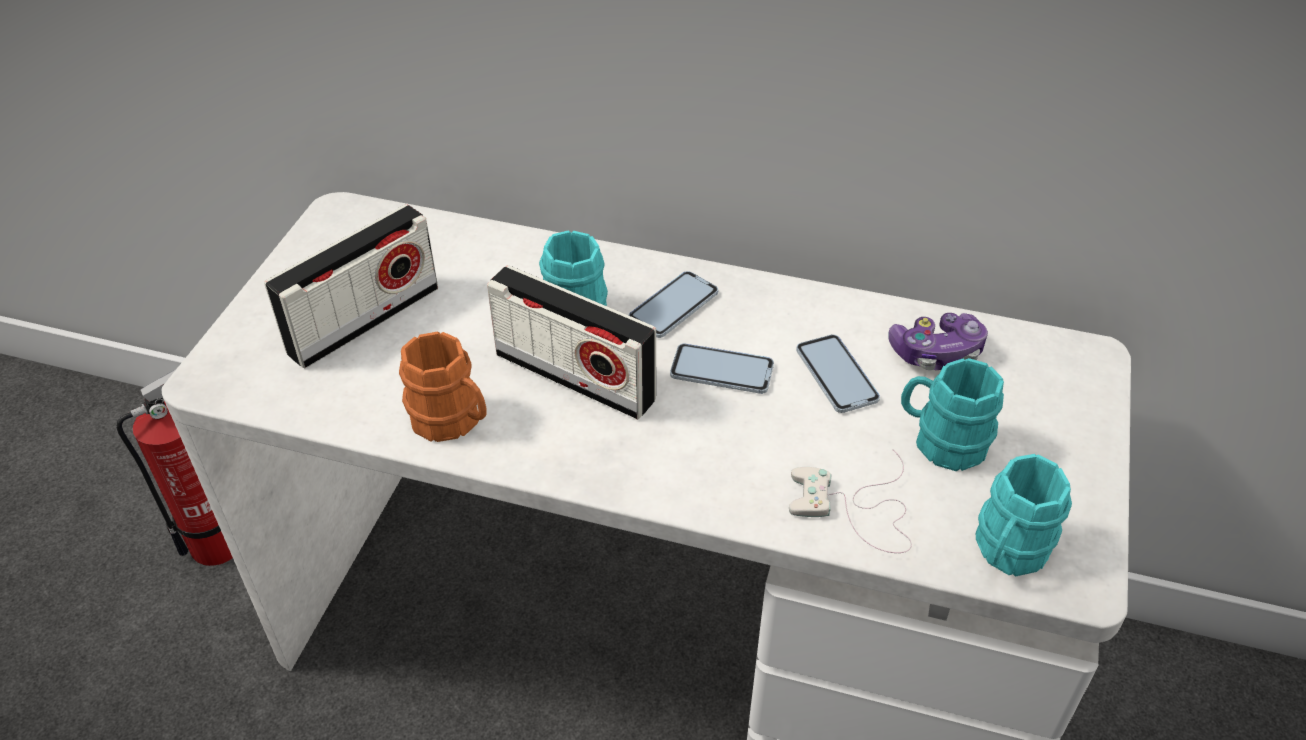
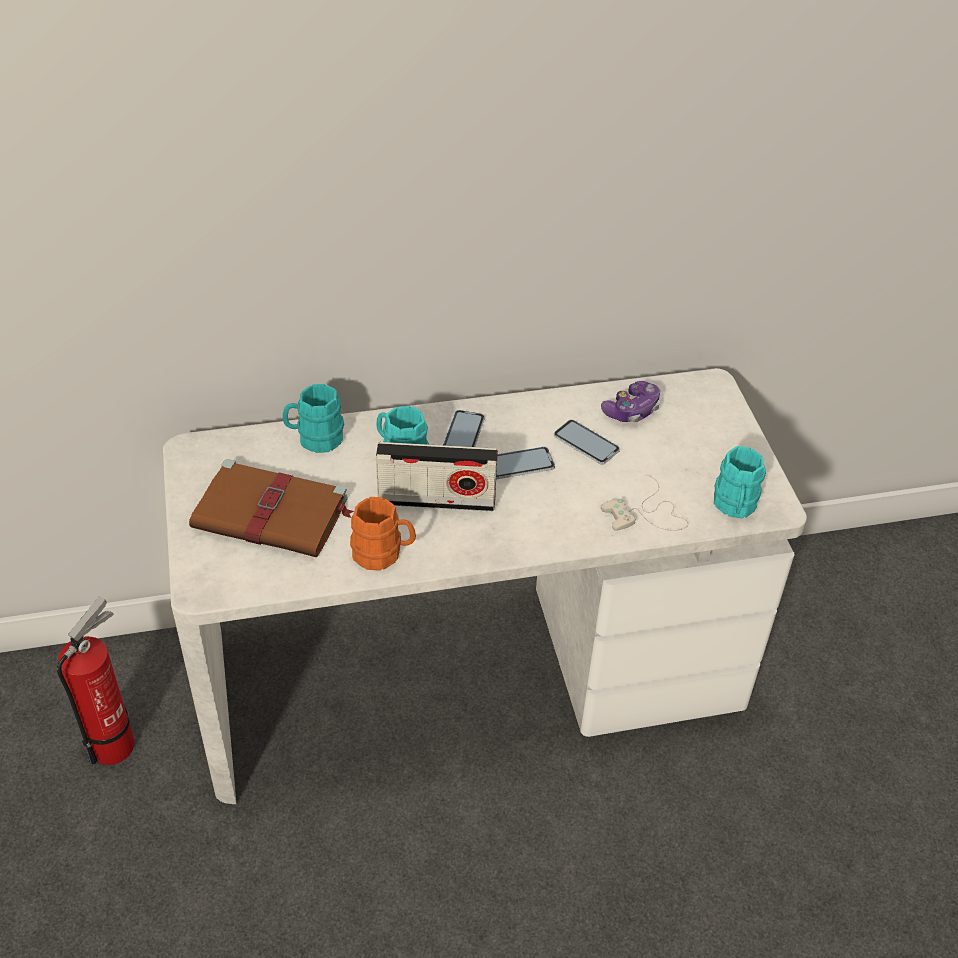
camera: 30 degrees left, 0 degrees up
radio [264,204,438,368] -> brown book [189,459,354,558]
turquoise mug [901,358,1004,471] -> turquoise mug moved to [283,384,344,453]

